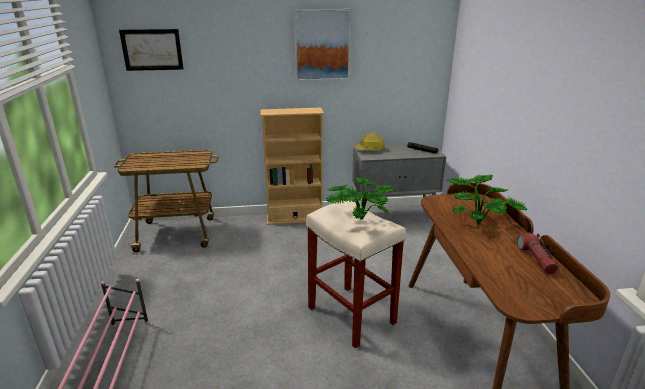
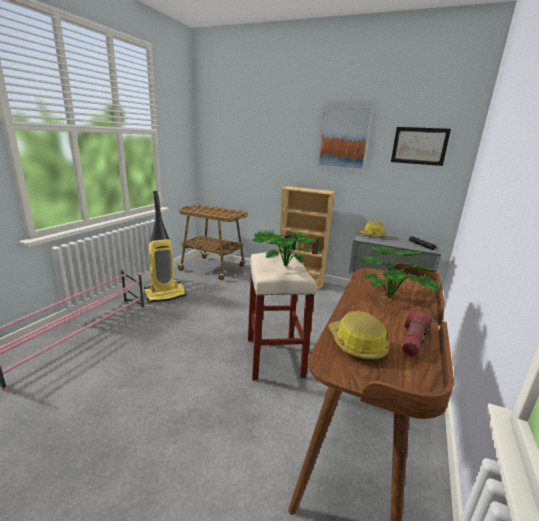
camera: 30 degrees right, 5 degrees down
picture [119,29,183,71] -> picture moved to [391,127,451,166]
none -> vacuum cleaner [144,191,187,303]
none -> hard hat [328,310,389,362]

